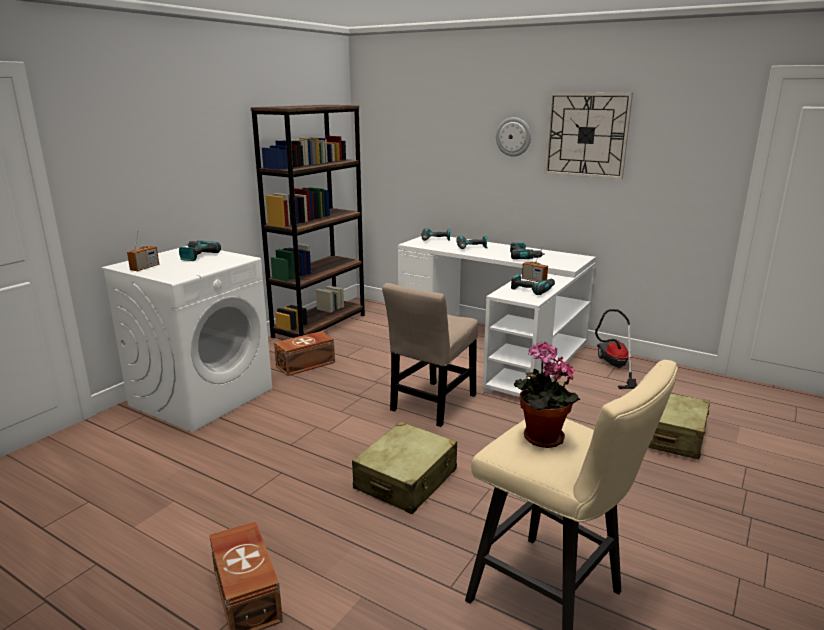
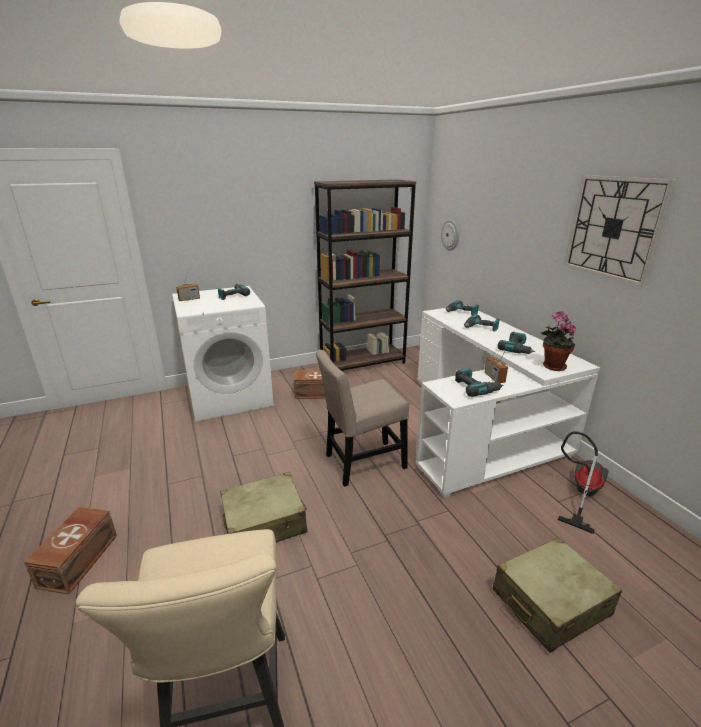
camera: 35 degrees right, 5 degrees up
wall clock [496,117,531,156] -> wall clock moved to [441,219,459,251]
potted plant [514,341,580,448] -> potted plant moved to [541,311,576,371]

